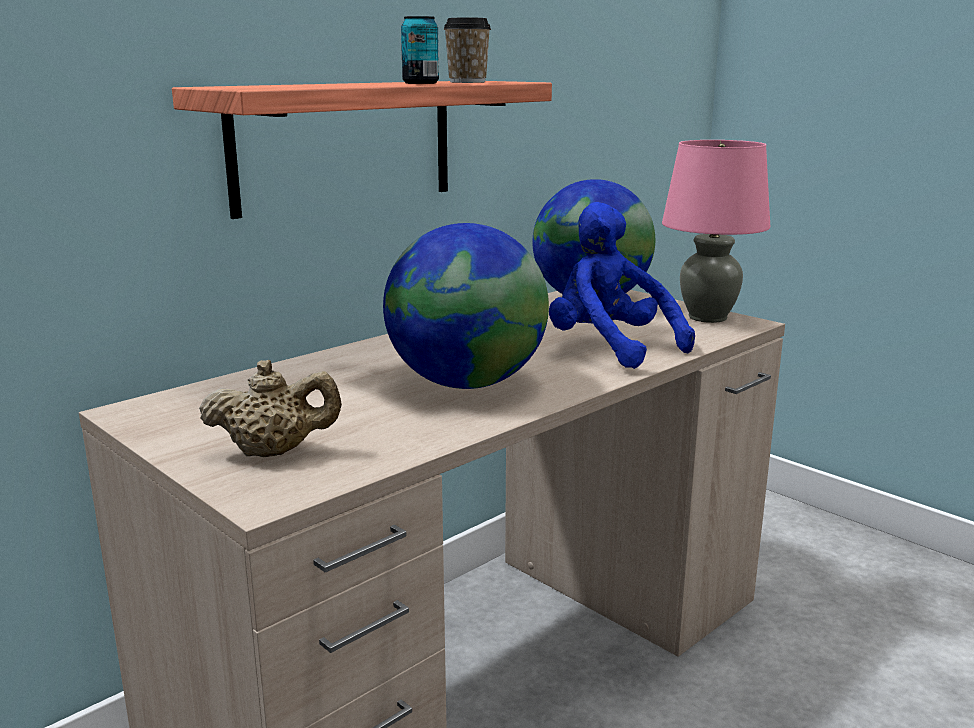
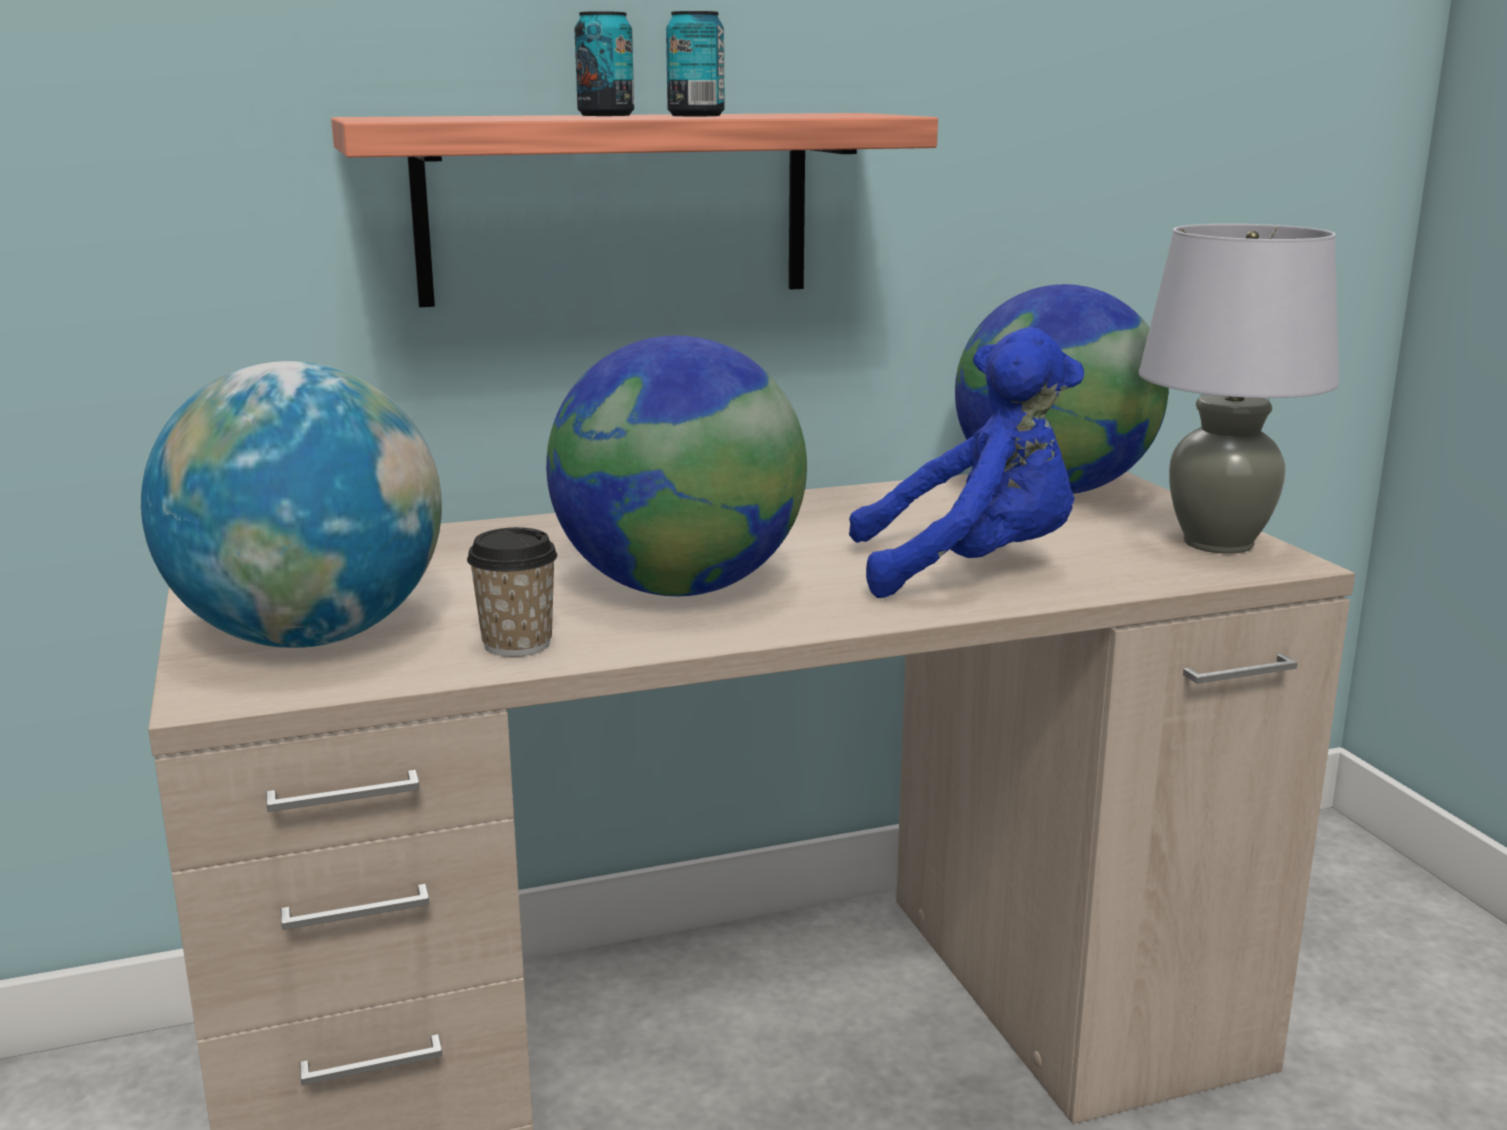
camera: 25 degrees right, 0 degrees up
beige teapot [199,360,342,457] -> globe [141,361,442,648]
cup [444,17,491,83] -> cup moved to [467,527,557,657]
blue plush toy [549,202,695,369] -> blue plush toy turned 105 degrees clockwise [849,327,1084,598]
pink table lamp [662,140,771,323] -> grey table lamp [1139,224,1339,554]
none -> can [575,11,634,116]

